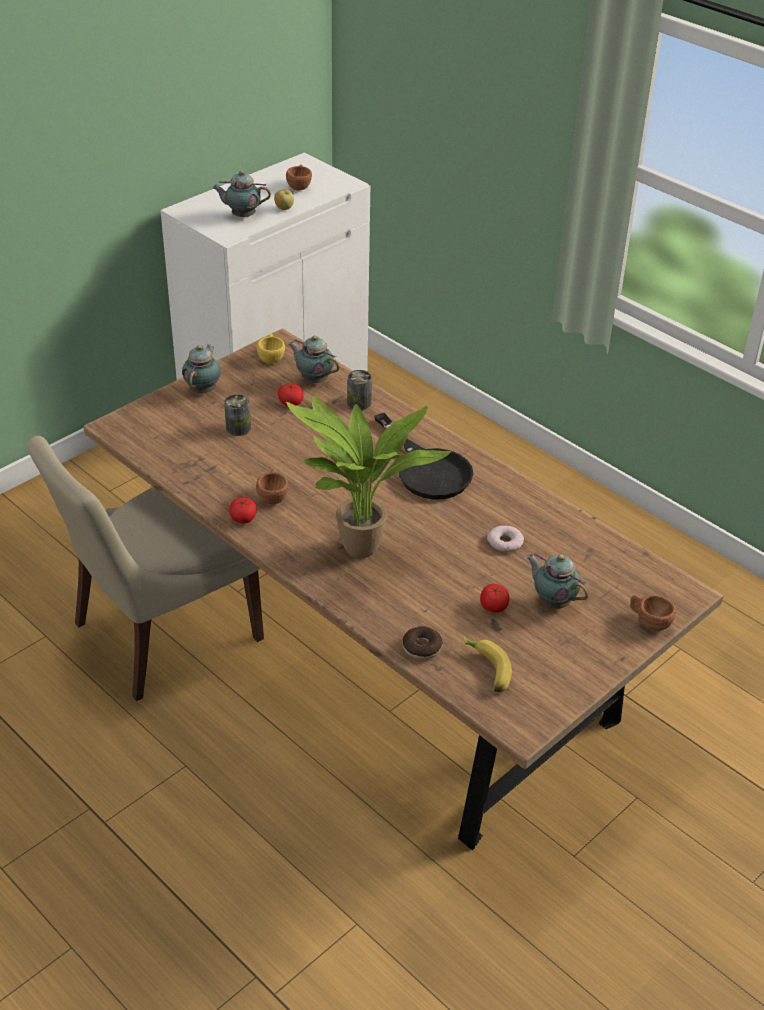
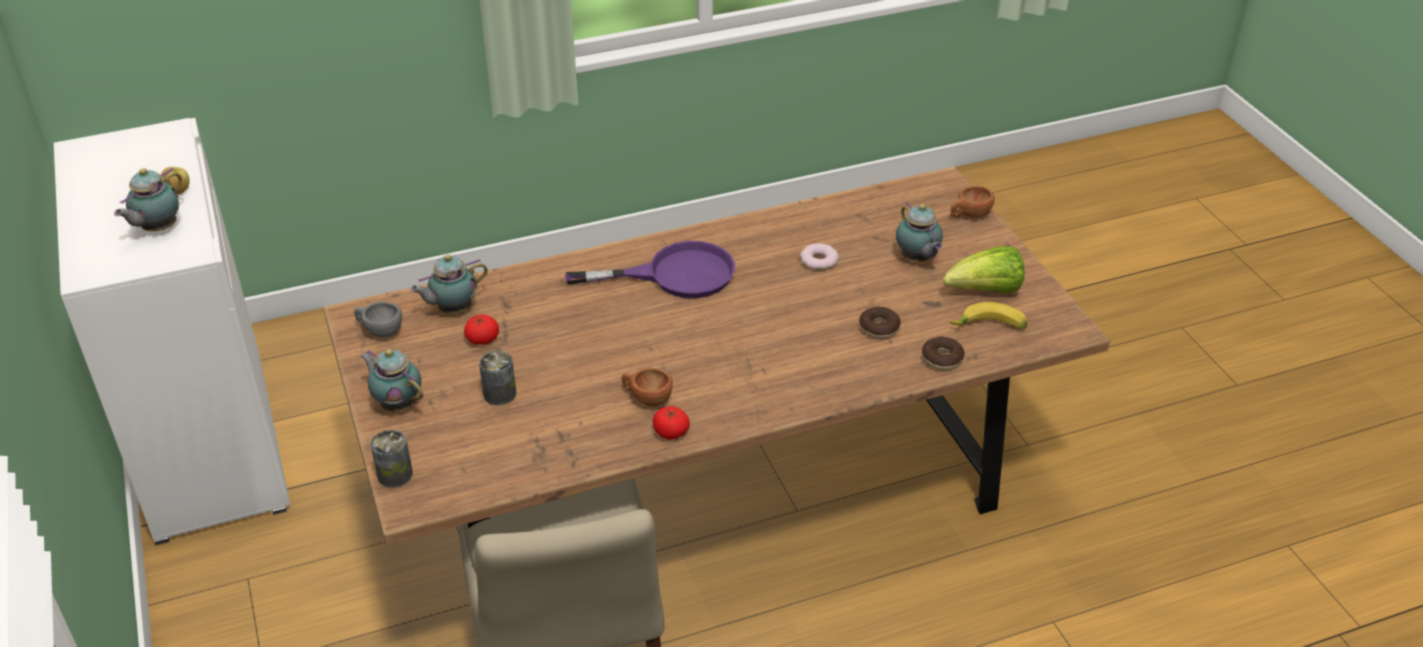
camera: 65 degrees left, 0 degrees up
yellow cup [257,334,285,364] -> grey cup [354,301,402,338]
brown cup [286,164,312,190] -> none
potted plant [286,396,451,558] -> none
can [347,370,372,411] -> can moved to [371,430,413,488]
black frying pan [374,413,473,500] -> purple frying pan [565,241,735,298]
tomato [480,584,509,613] -> none
teapot [526,553,588,609] -> teapot turned 90 degrees counterclockwise [896,202,943,261]
none -> donut [859,307,901,338]
none -> lettuce [943,246,1025,293]

